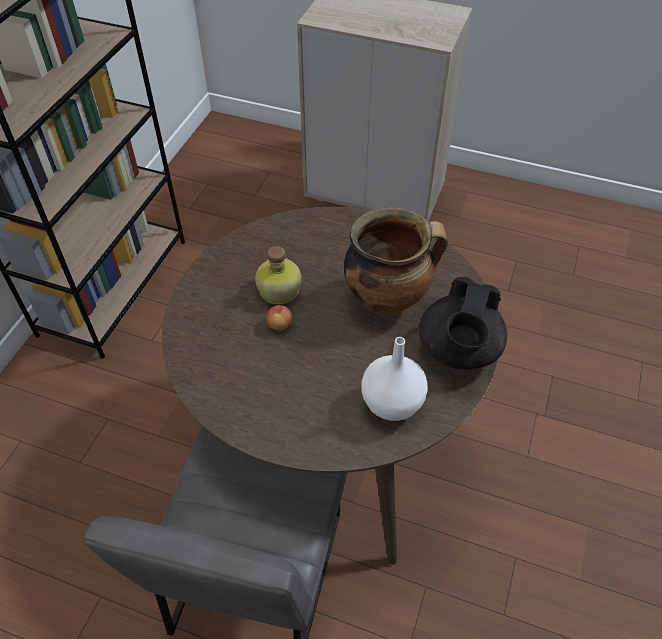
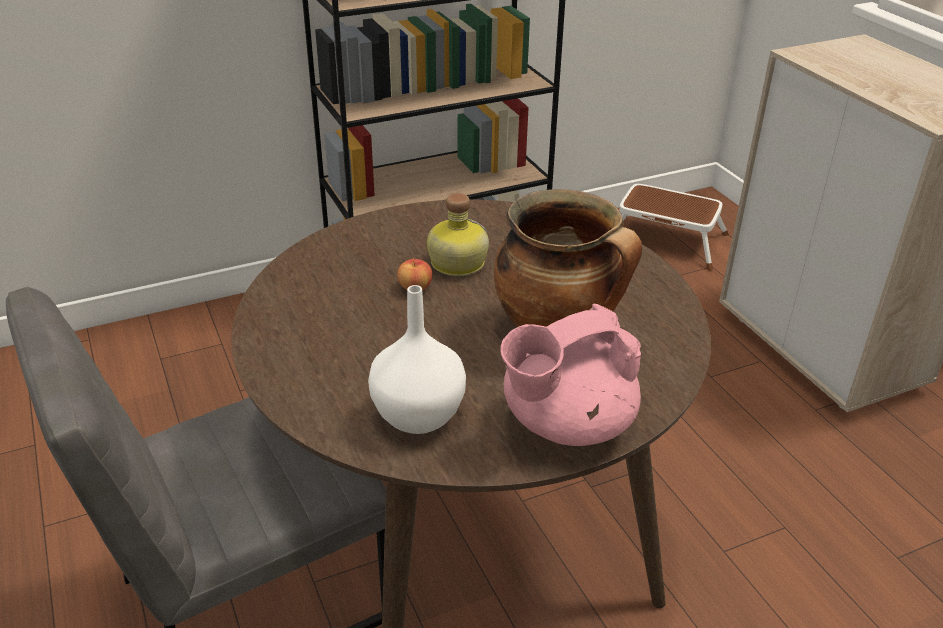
camera: 45 degrees right, 15 degrees down
black teapot [419,277,507,370] -> pink teapot [500,304,641,446]
none -> brown step ladder [619,184,729,271]

